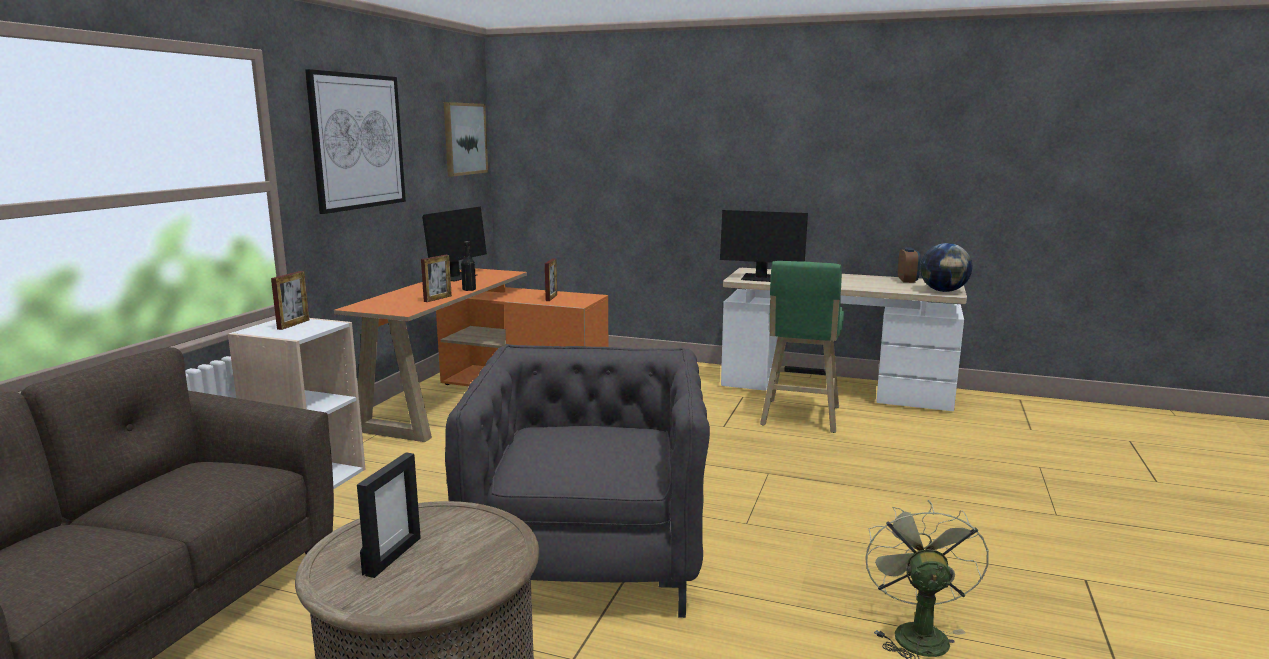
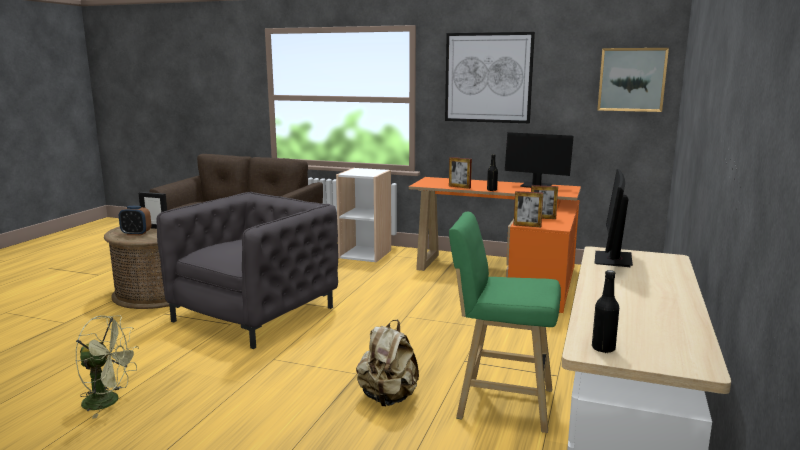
camera: 90 degrees right, 0 degrees up
picture frame [271,271,309,330] -> picture frame moved to [514,191,543,227]
grey armchair [445,344,710,618] -> grey armchair turned 60 degrees counterclockwise [157,191,338,349]
alarm clock [898,247,921,283] -> alarm clock moved to [119,206,151,236]
globe [920,243,972,292] -> black bottle [592,270,619,353]
none -> beige backpack [356,320,419,406]

